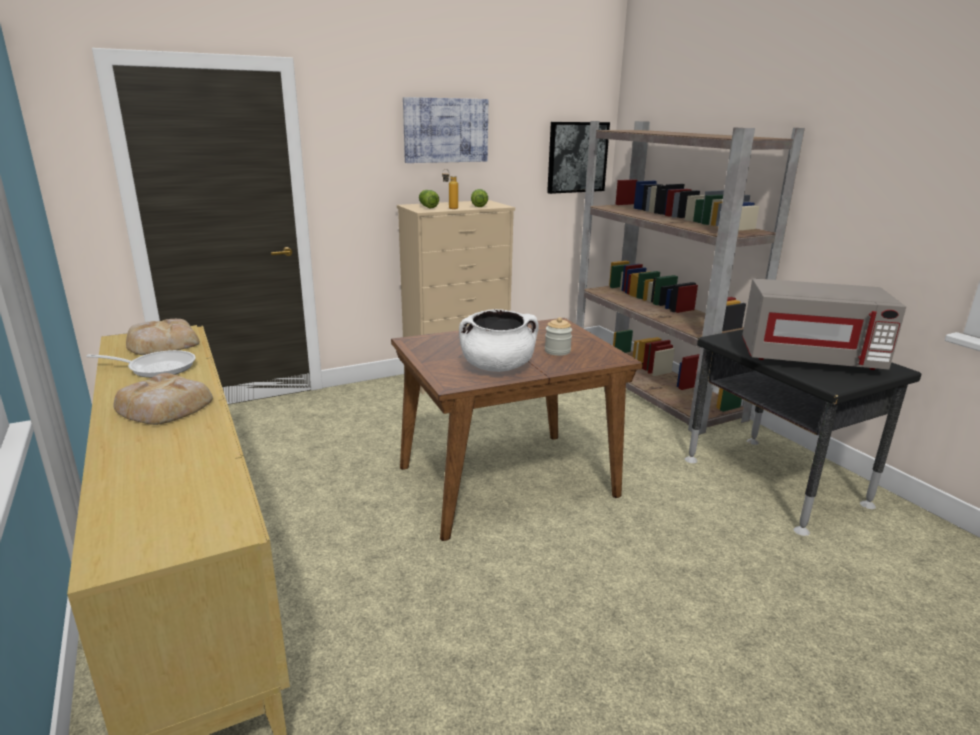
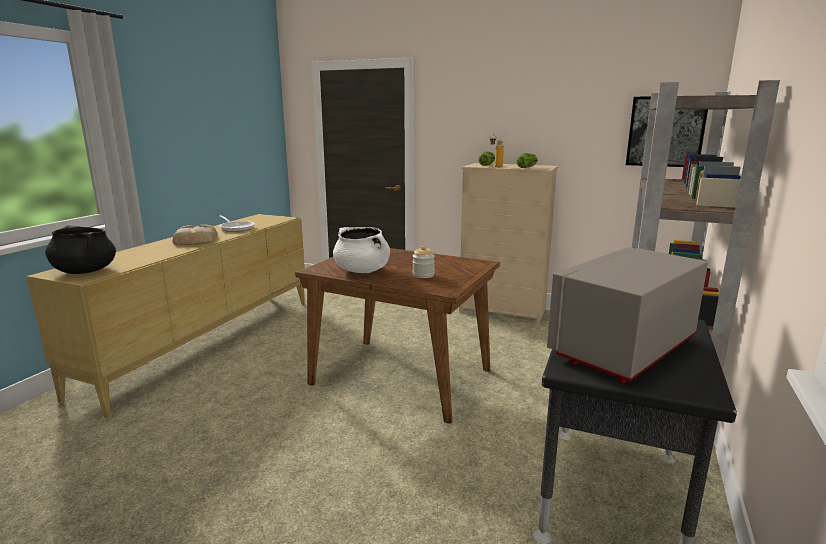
camera: 50 degrees right, 5 degrees down
bread [126,319,200,355] -> none
picture [403,97,488,163] -> none
grey microwave [742,279,906,370] -> grey microwave turned 75 degrees clockwise [547,247,708,383]
none -> black cooking pot [45,225,116,274]

